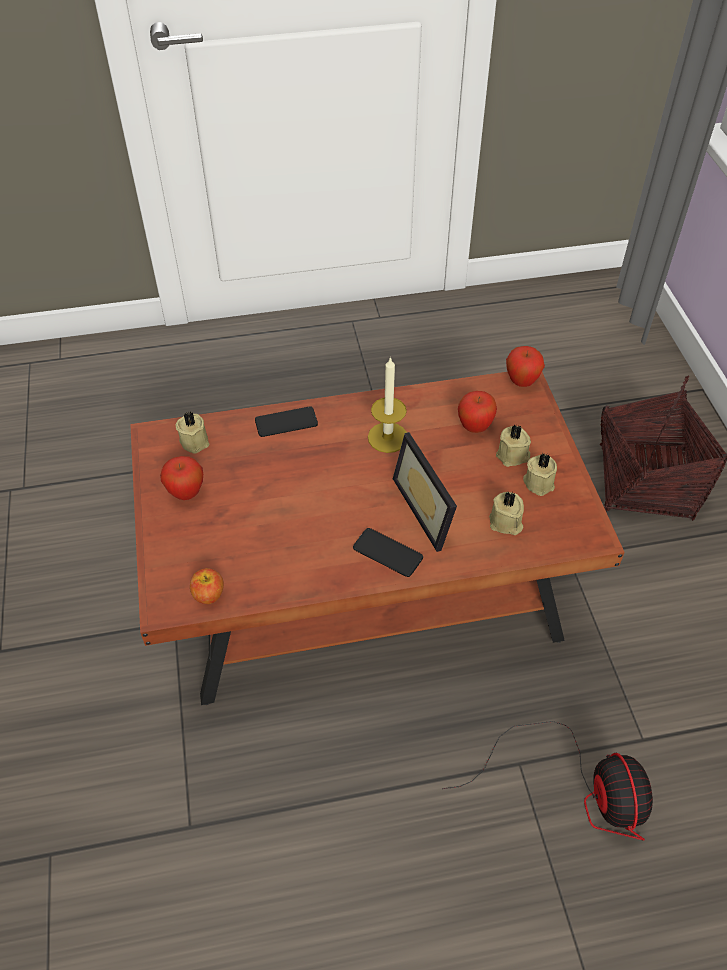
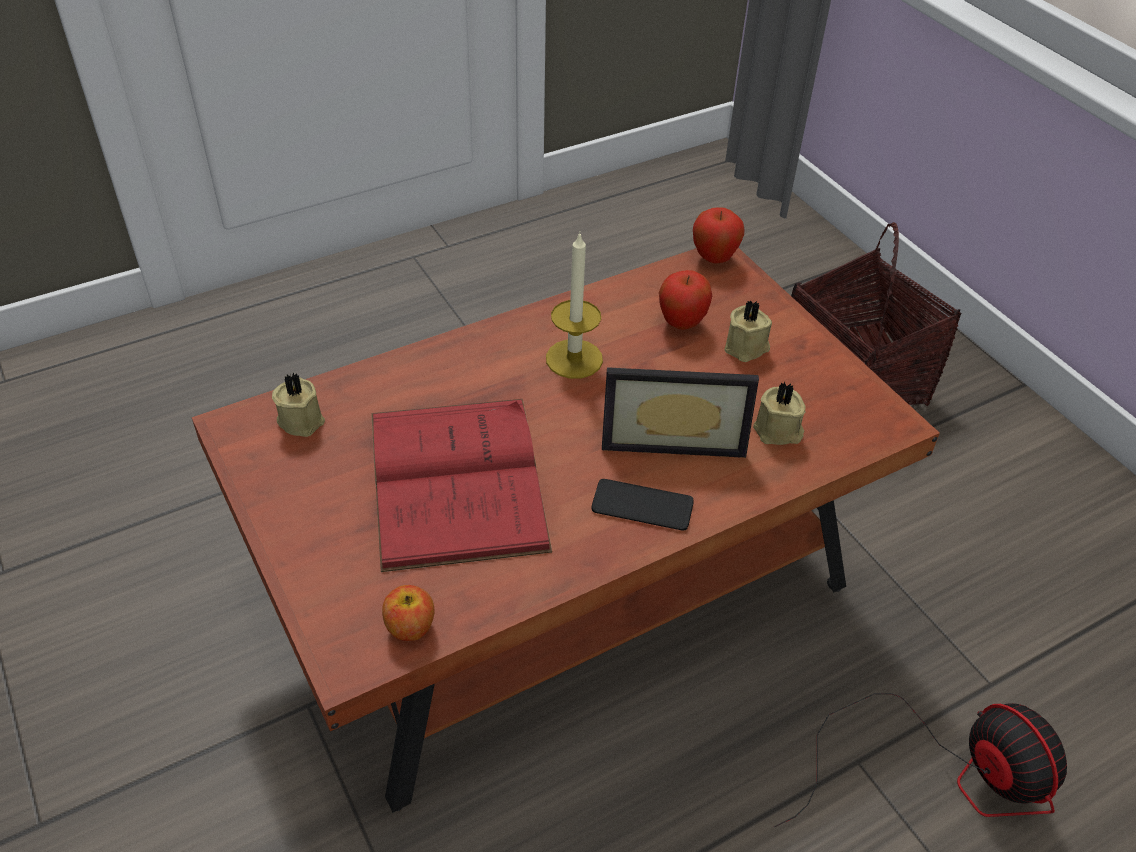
camera: 20 degrees left, 5 degrees down
apple [160,456,203,500] -> none
phone [255,406,318,437] -> none
picture frame [393,432,457,552] -> picture frame turned 45 degrees counterclockwise [602,367,759,458]
beige candle [523,453,557,496] -> none
none -> red book [371,399,552,572]

